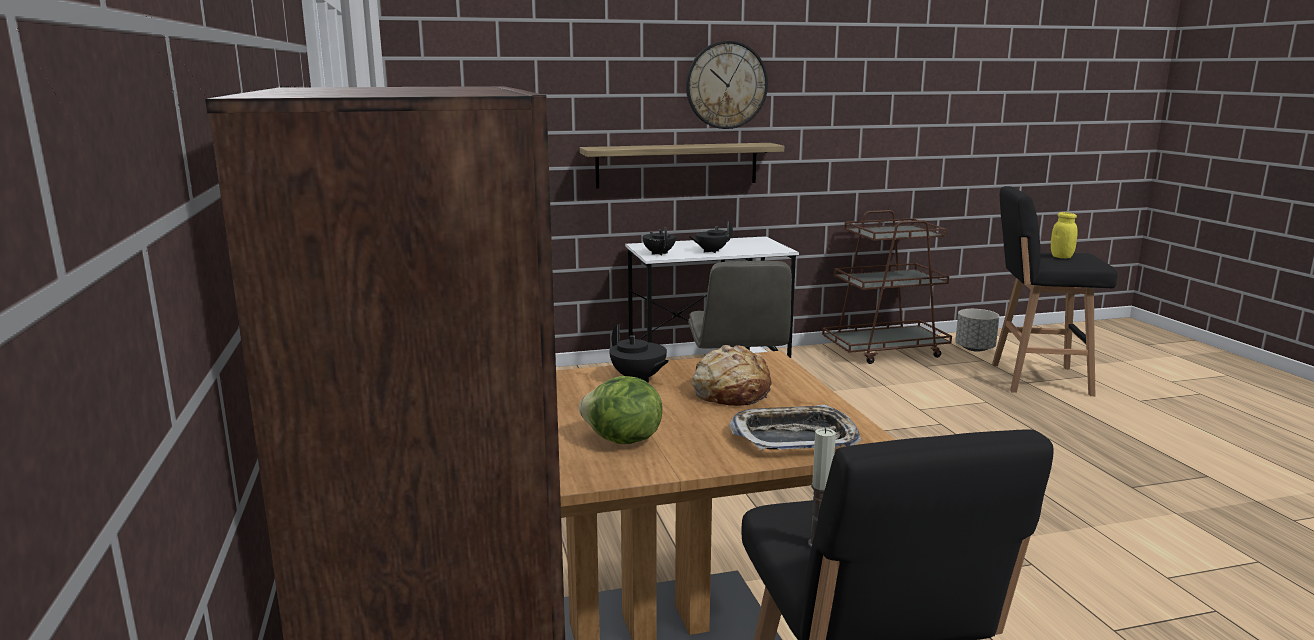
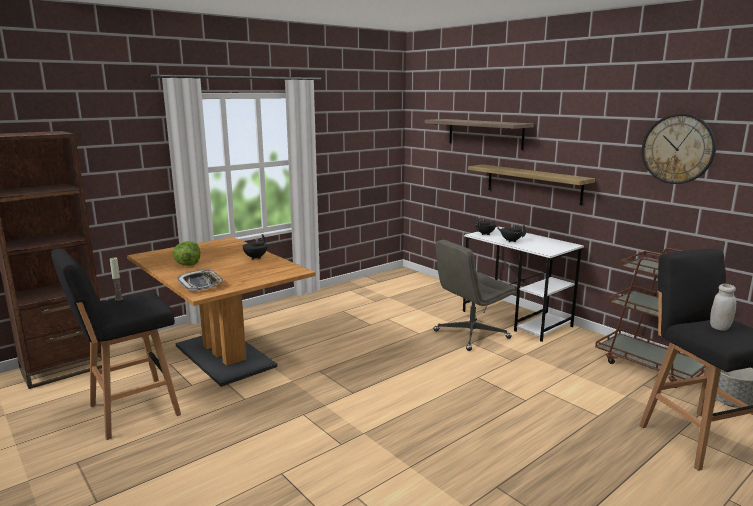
camera: 65 degrees right, 0 degrees up
wall clock [686,41,768,129] -> wall clock moved to [642,114,716,184]
bread [692,345,771,406] -> none
yellow jar [1051,212,1078,258] -> white jar [710,284,736,331]
none -> shelf [425,119,534,150]

